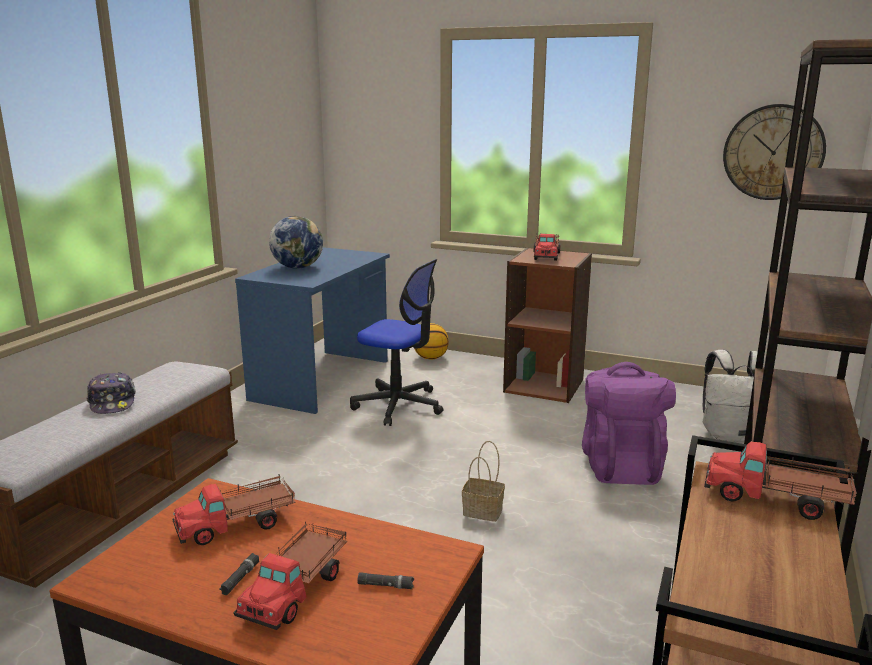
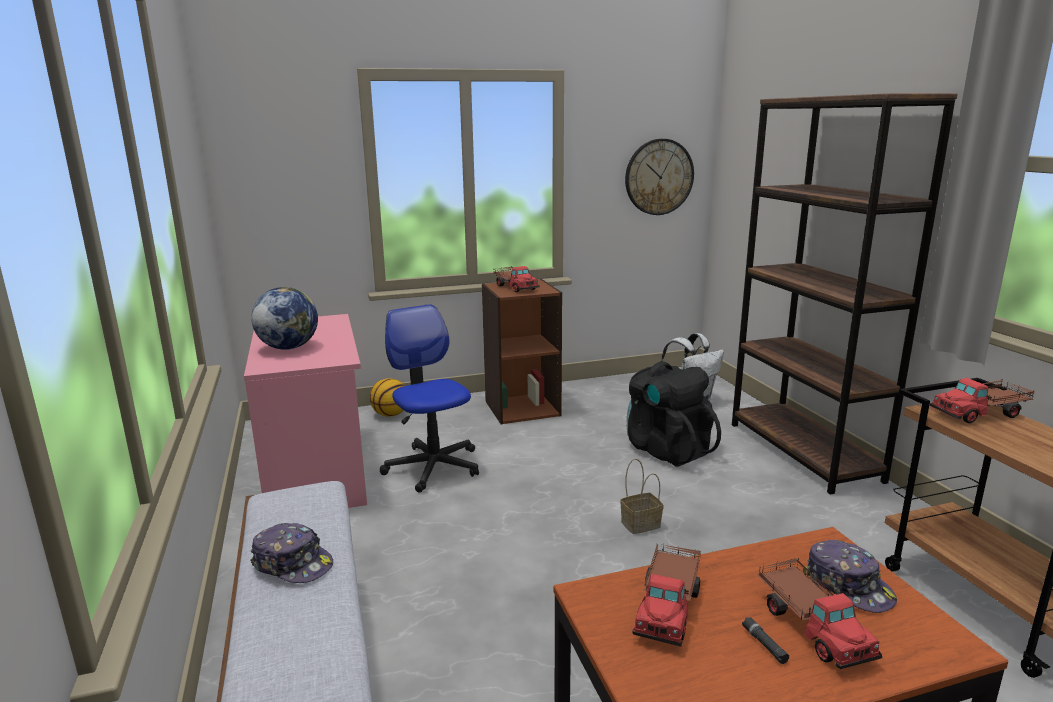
camera: 40 degrees left, 0 degrees up
blue desk [235,247,390,414] -> pink desk [244,314,367,508]
office chair [350,259,444,426] -> office chair turned 105 degrees counterclockwise [380,304,479,493]
black flashlight [358,572,414,589] -> cap [803,540,897,613]
purple backpack [582,362,676,485] -> black backpack [627,362,721,467]

